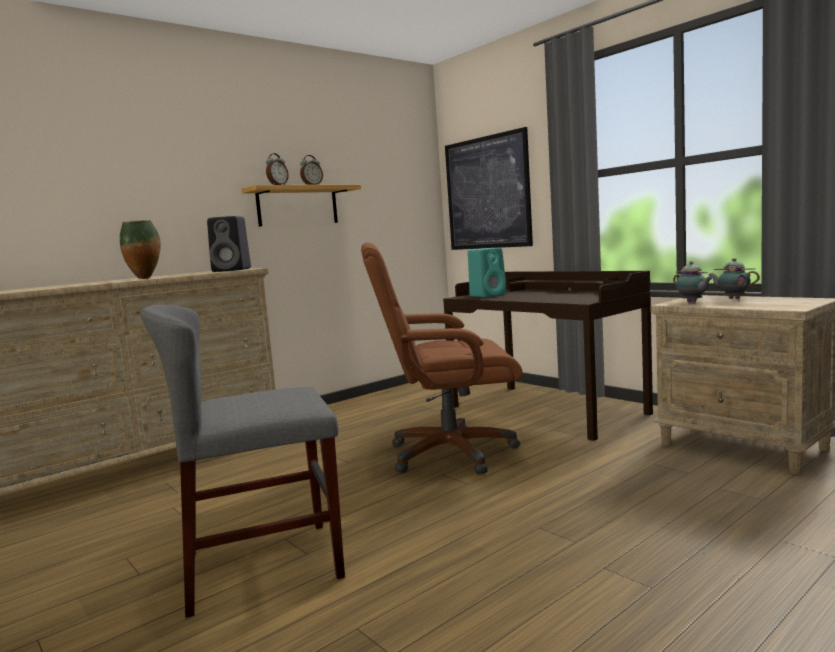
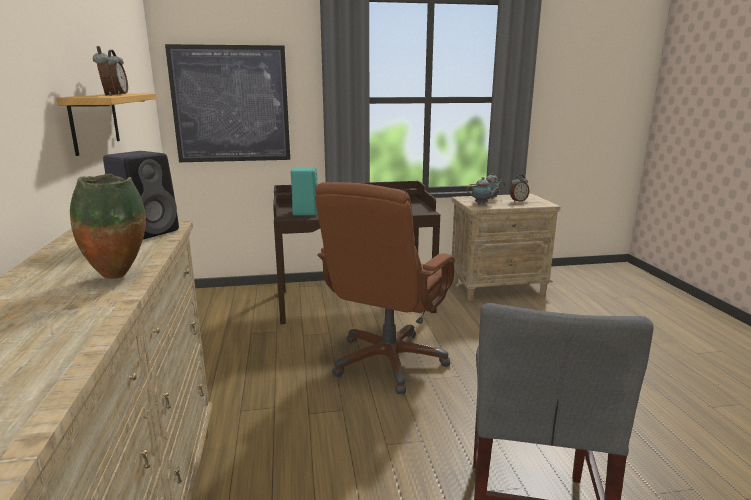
camera: 60 degrees left, 10 degrees up
none -> alarm clock [510,175,529,202]

